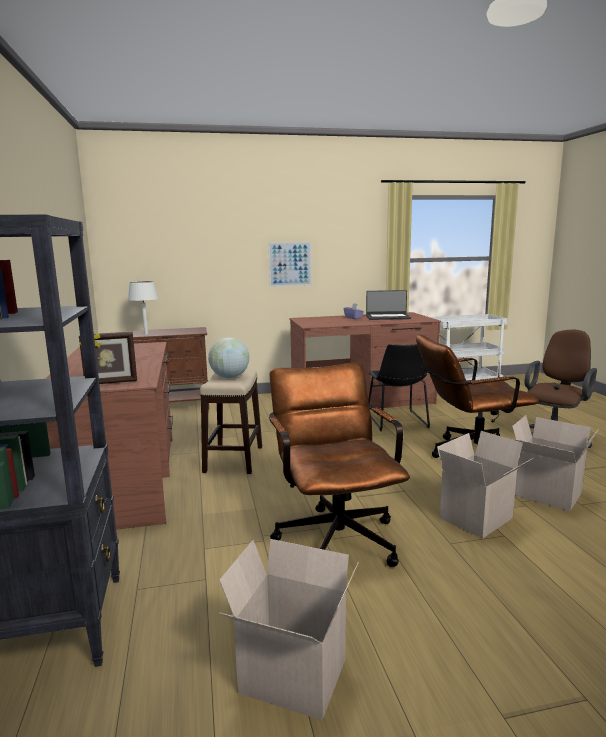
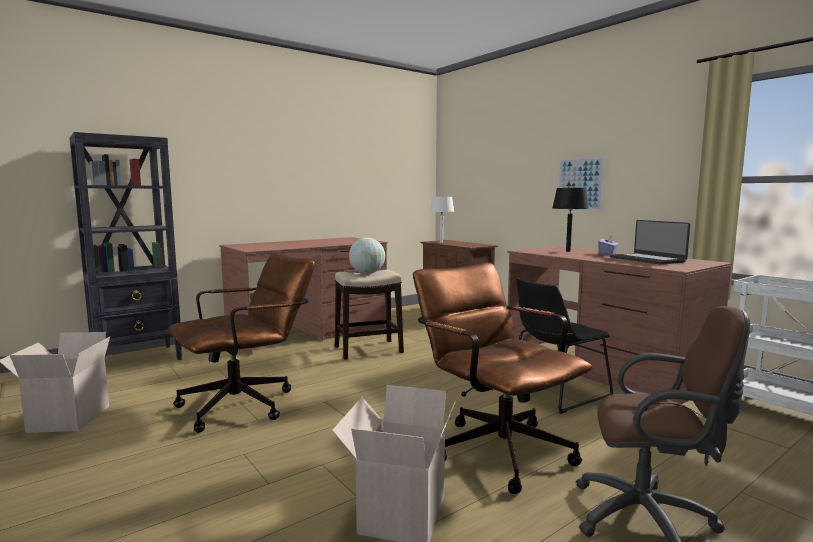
camera: 65 degrees right, 5 degrees down
picture frame [79,332,137,384] -> none
cardboard box [437,431,533,538] -> none
none -> black table lamp [552,188,589,252]

